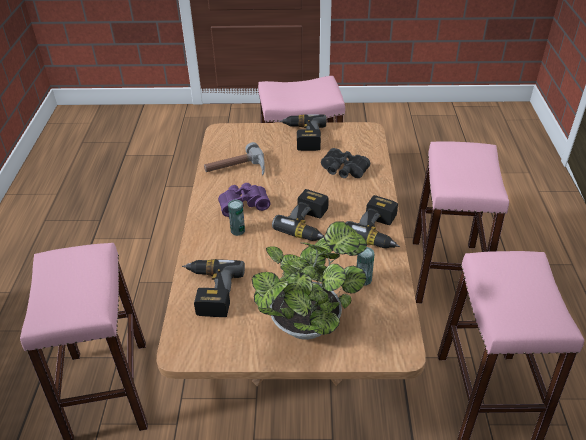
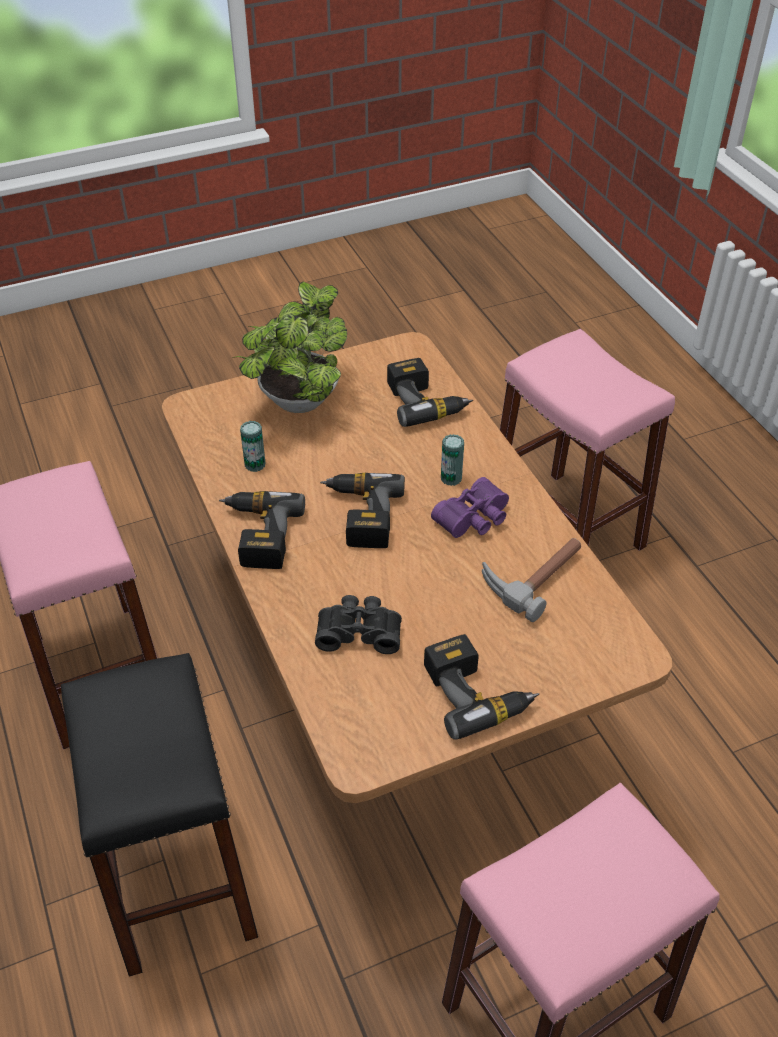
camera: 155 degrees right, 5 degrees up
pink stool [413,141,509,304] -> black stool [61,653,258,976]

